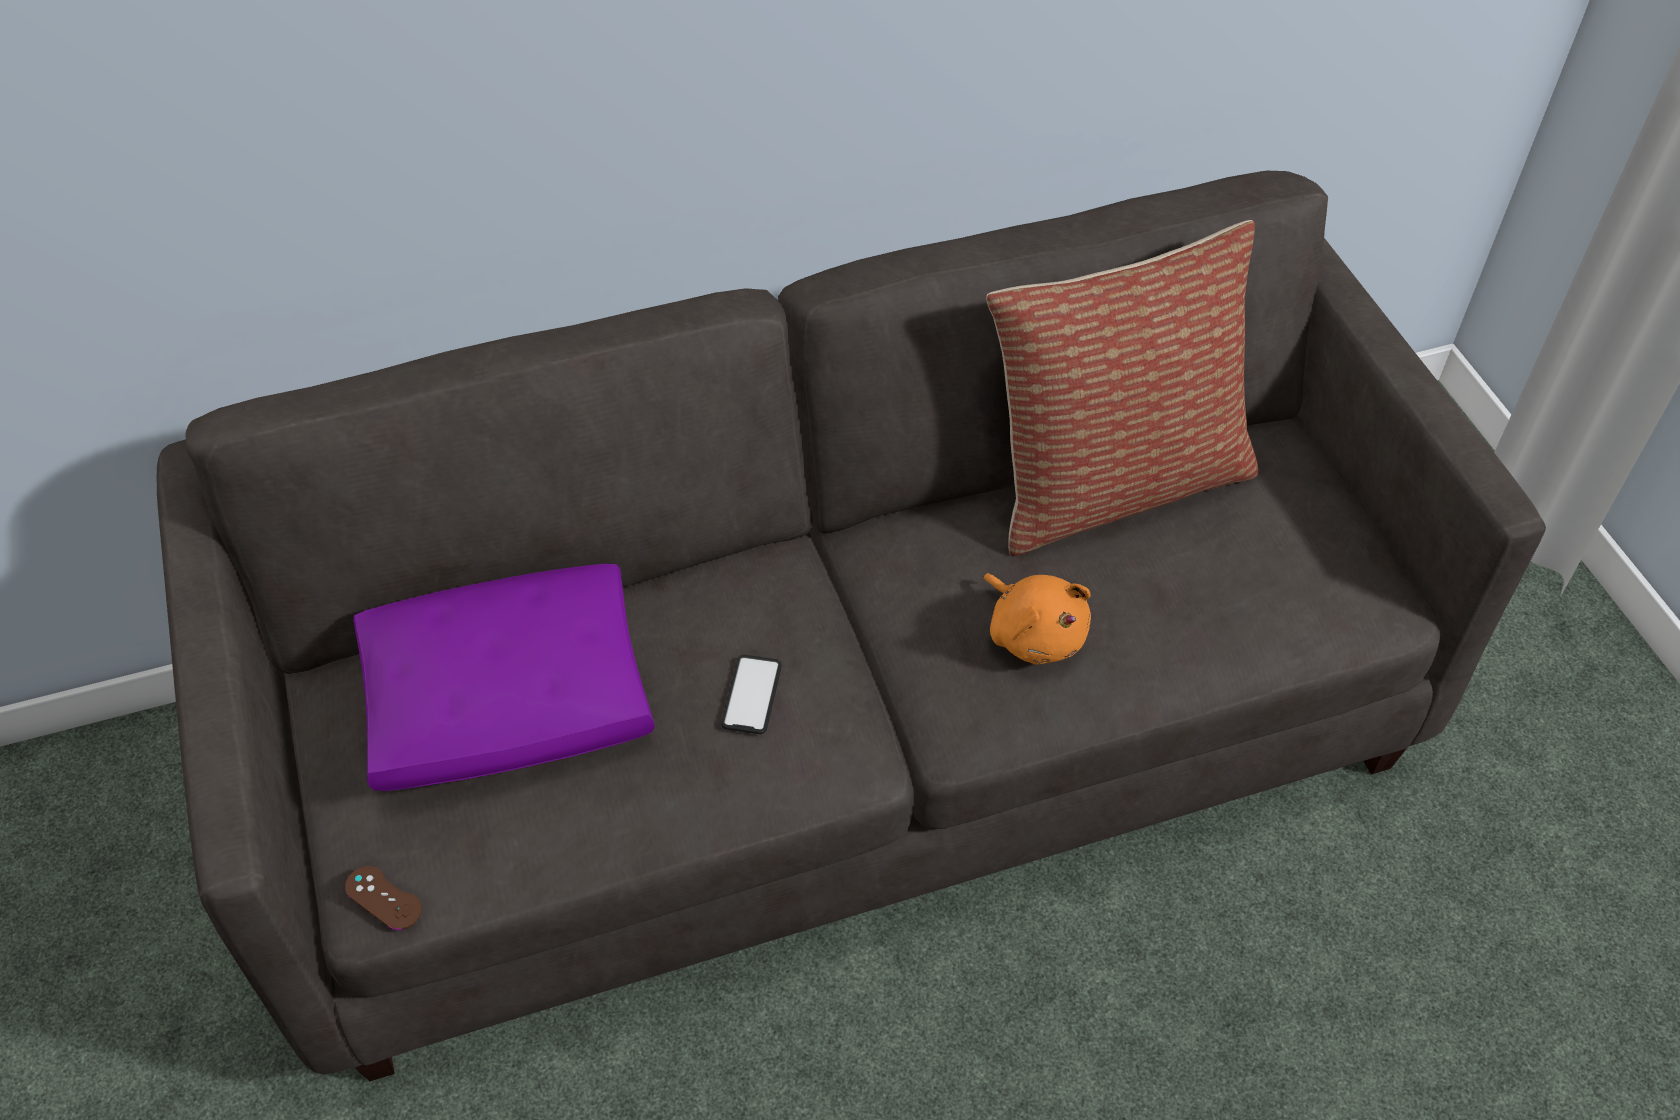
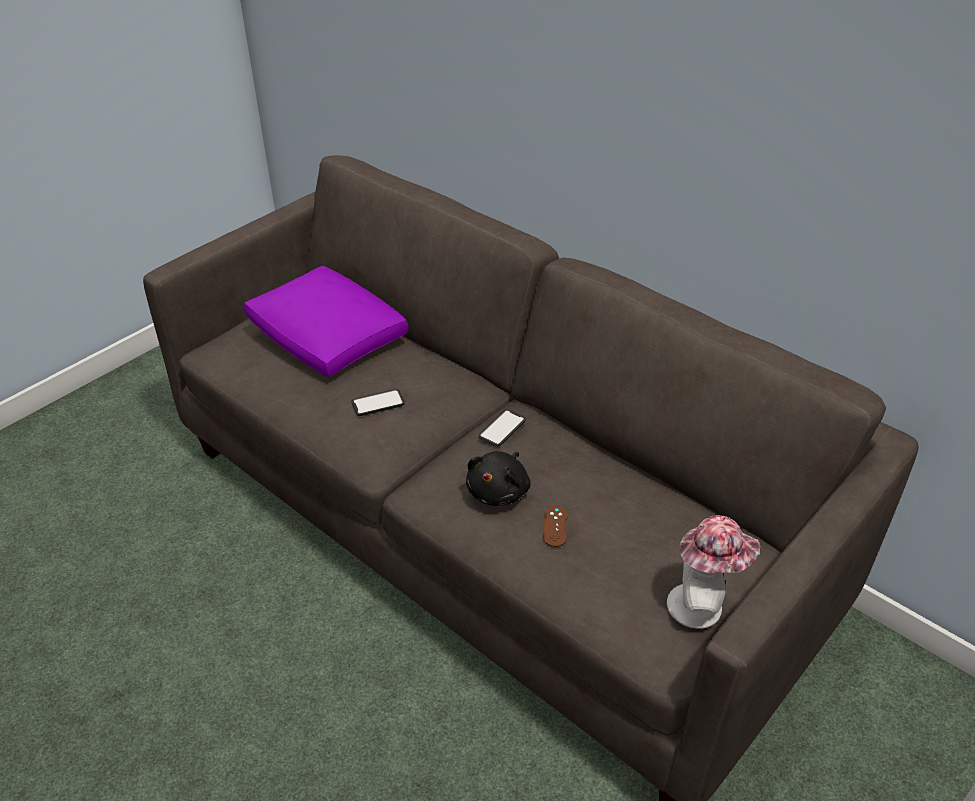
camera: 60 degrees right, 10 degrees down
brown game controller [345,866,422,930] -> brown game controller moved to [543,506,568,547]
orange plush toy [983,573,1091,665] -> black plush toy [466,451,531,506]
pillow [986,220,1258,556] -> none
none -> phone [478,409,526,447]
none -> hat [667,515,760,629]

